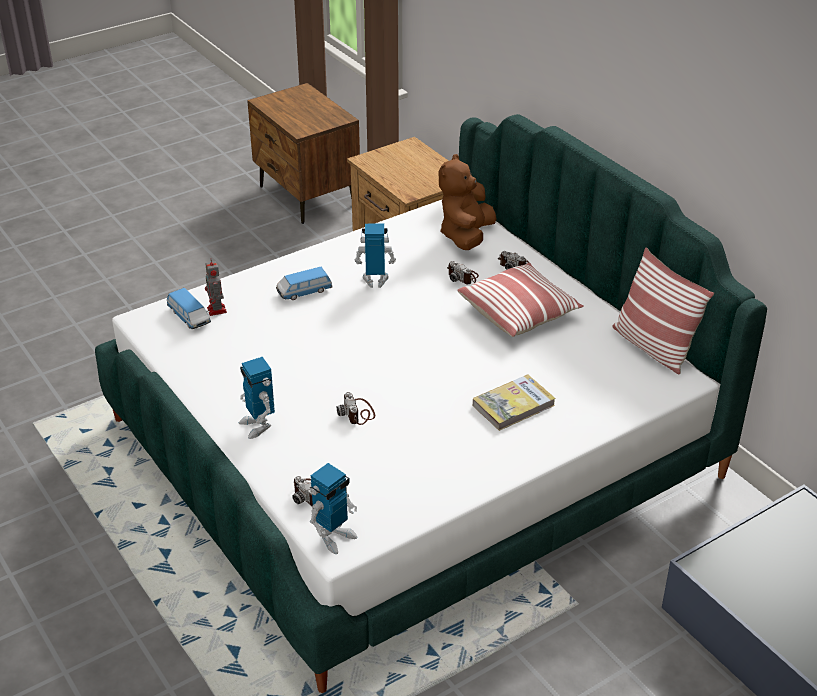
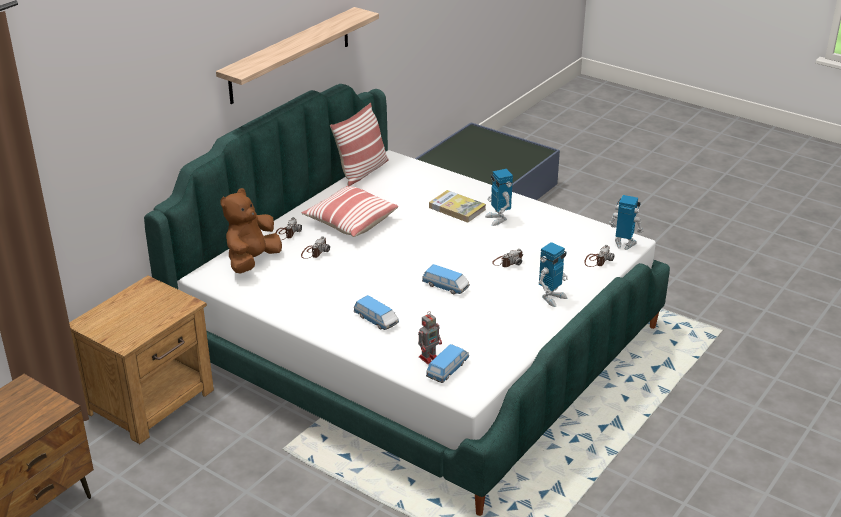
camera: 110 degrees left, 5 degrees down
toy robot [354,223,396,288] -> toy robot moved to [485,169,513,226]
brown plush toy [439,154,496,250] -> brown plush toy turned 120 degrees clockwise [220,188,282,274]
none -> shelf [216,7,379,104]
none -> toy car [422,264,470,294]

